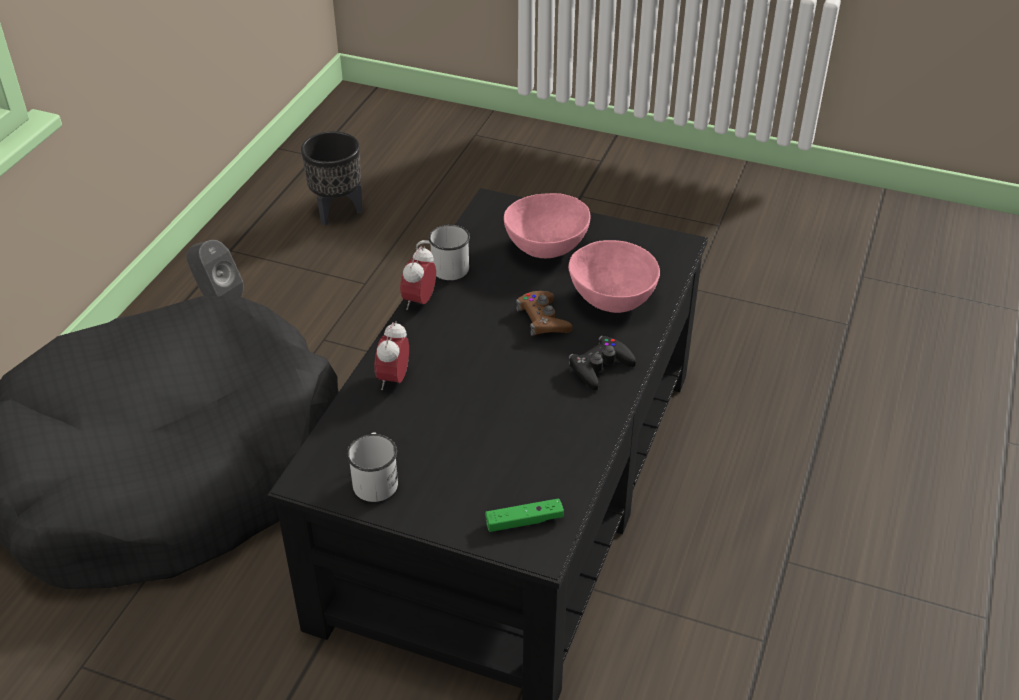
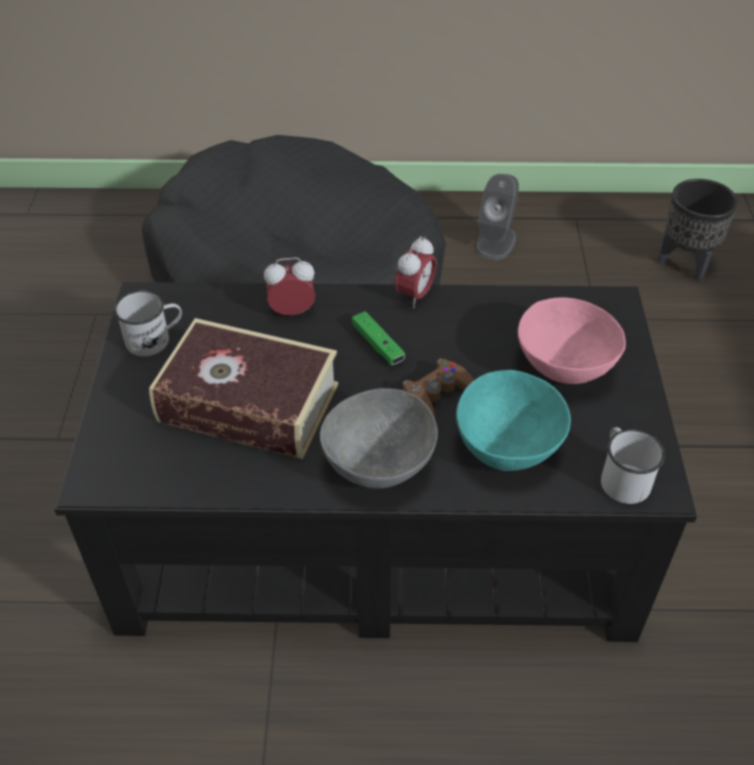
camera: 70 degrees right, 5 degrees up
alarm clock [400,246,436,310] -> alarm clock turned 120 degrees clockwise [395,236,437,308]
white mug [416,225,470,280] -> white mug moved to [601,427,665,504]
green game controller [485,498,564,532] -> green game controller moved to [352,311,405,365]
pink bowl [568,240,660,313] -> turquoise bowl [456,370,571,471]
black game controller [569,336,636,391] -> grey bowl [320,388,438,489]
none -> book [149,318,338,459]

